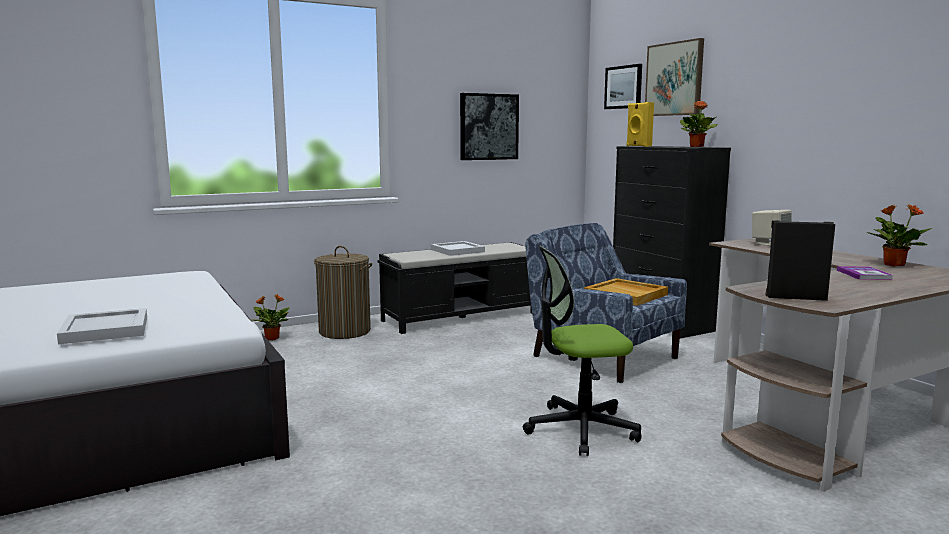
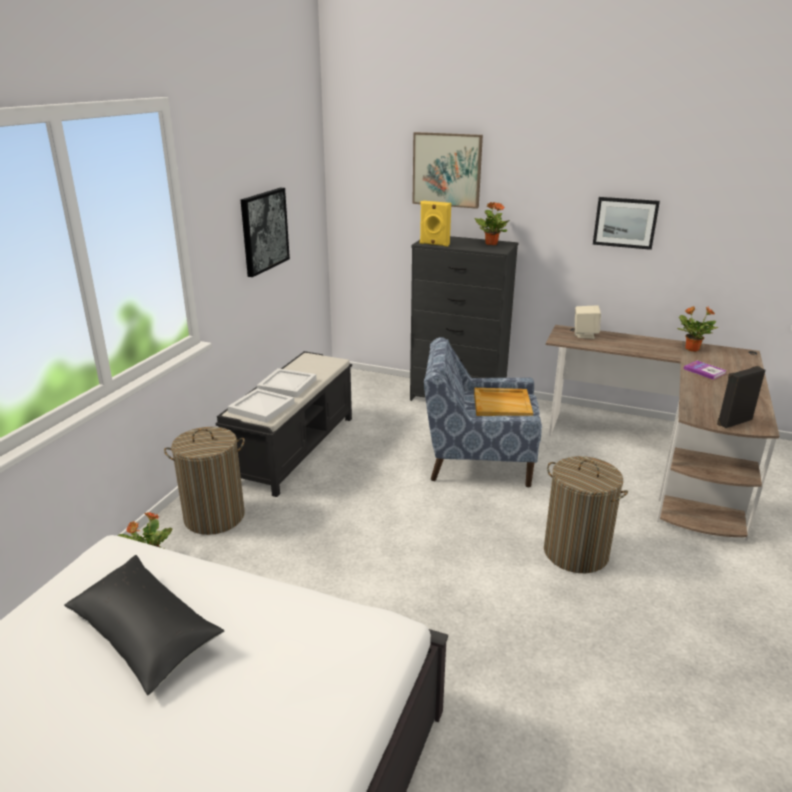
camera: 40 degrees left, 15 degrees up
white tray [57,308,147,344] -> white tray moved to [228,388,295,423]
office chair [523,246,642,456] -> laundry basket [544,456,628,573]
picture [604,64,642,109] -> picture moved to [593,197,660,250]
none -> black pillow [64,555,224,695]

